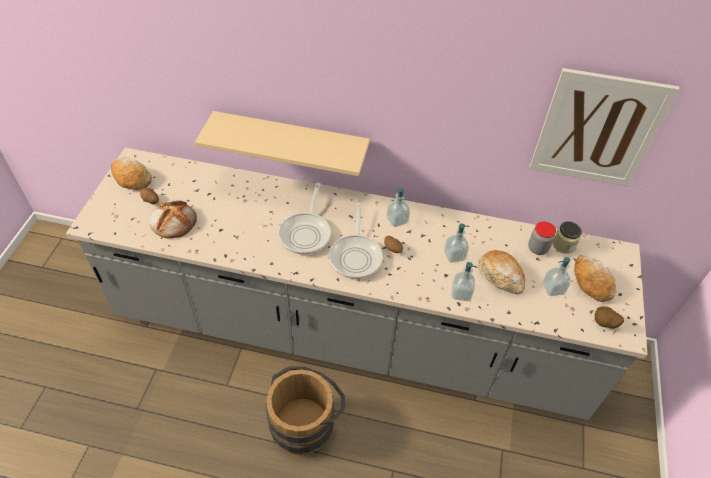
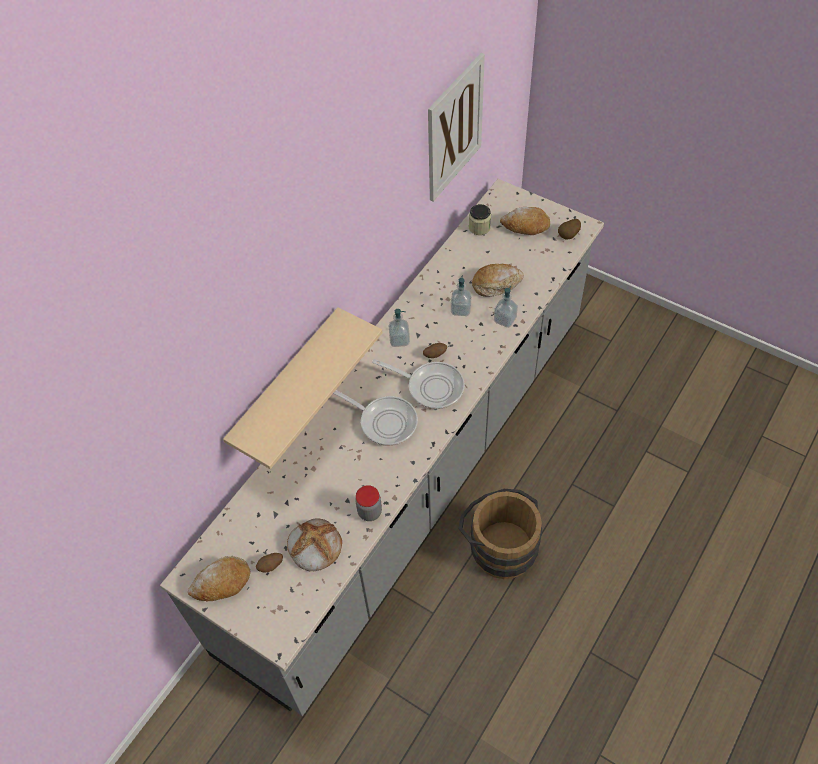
camera: 65 degrees left, 5 degrees up
jar [528,221,556,255] -> jar moved to [355,485,382,521]
soap dispenser [542,257,571,296] -> none

